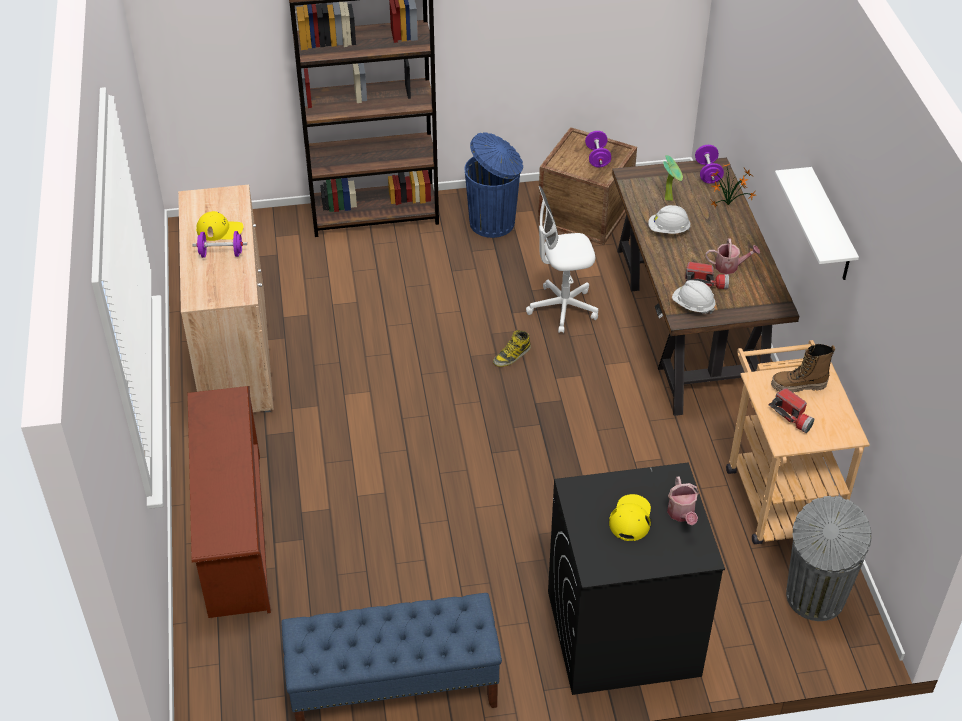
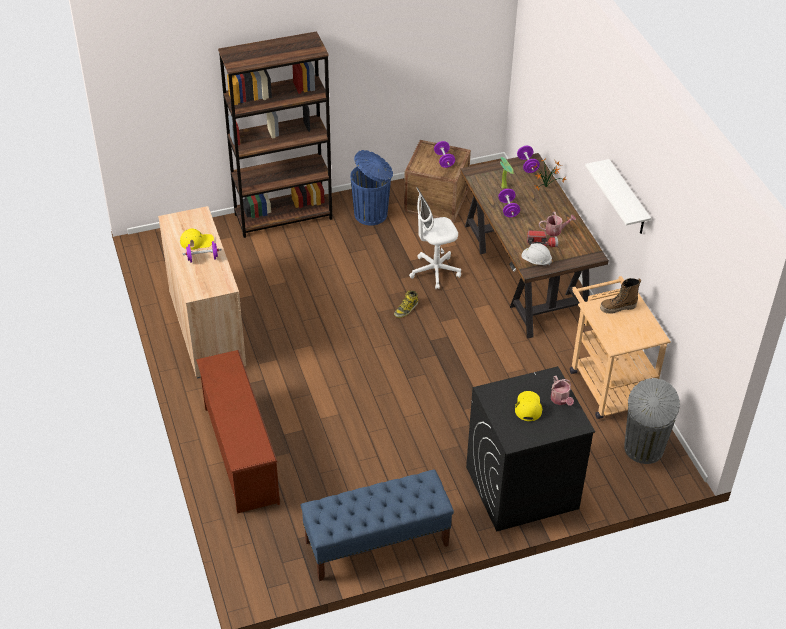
camera: 10 degrees left, 0 degrees up
white hard hat [648,205,691,234] -> purple dumbbell [498,189,520,217]
flashlight [768,388,814,433] -> none

